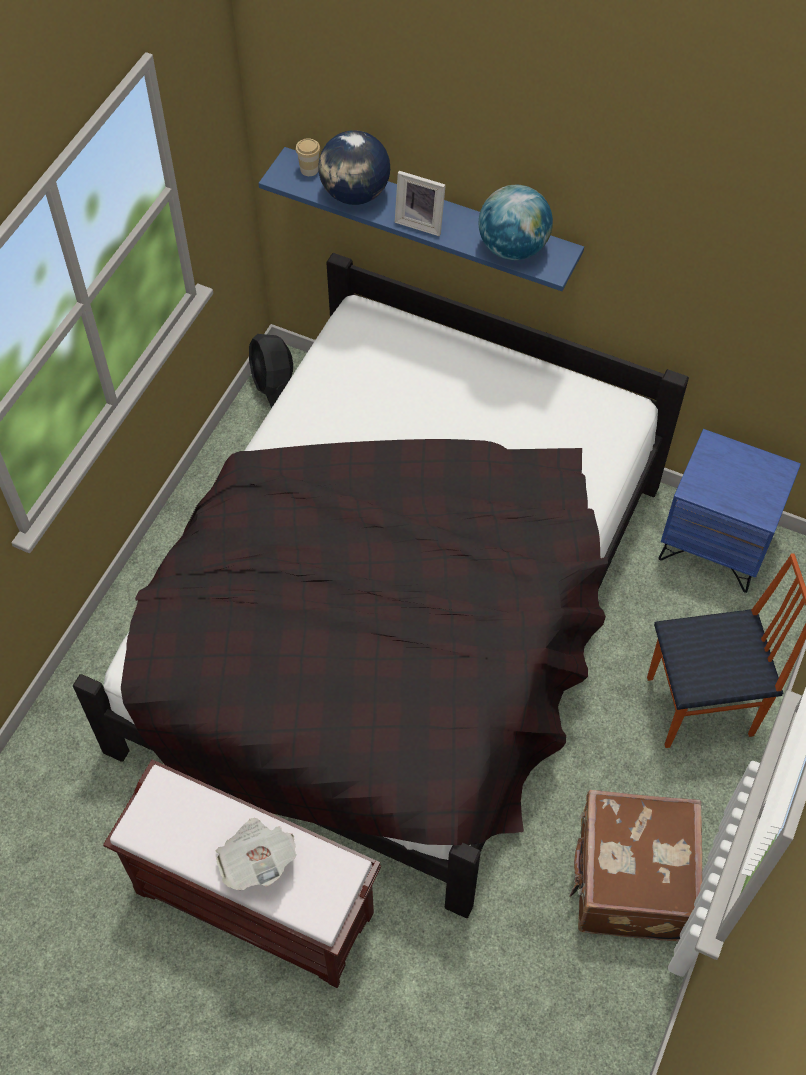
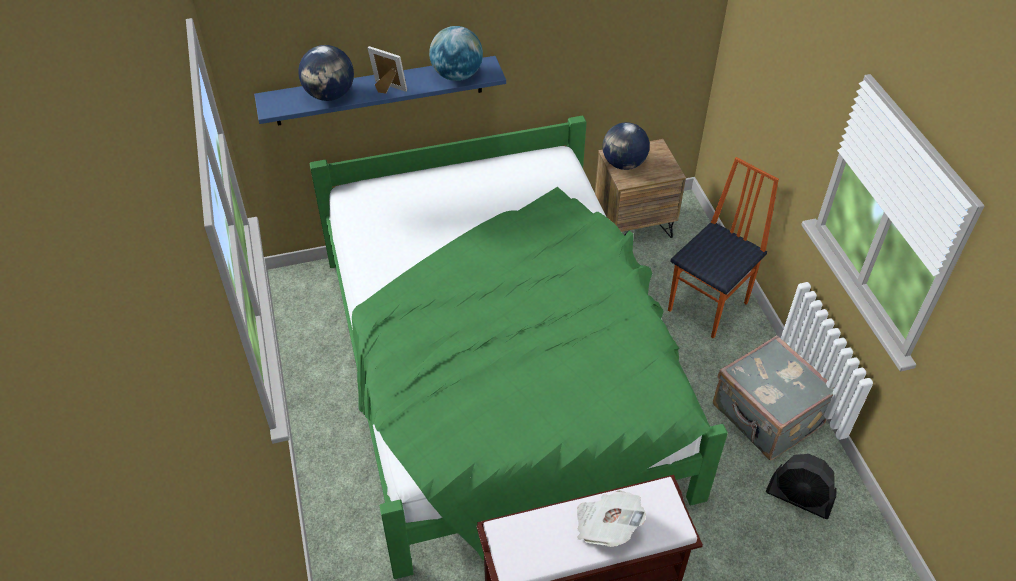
camera: 40 degrees left, 10 degrees down
black bed [73,253,689,918] -> green bed [309,116,728,579]
black fan [249,334,293,408] -> black fan moved to [766,454,837,519]
cup [296,138,320,176] -> none
picture frame [395,171,446,236] -> picture frame turned 135 degrees counterclockwise [368,46,407,94]
brown suitcase [569,790,702,941] -> grey suitcase [713,335,835,461]
blue nightstand [658,429,801,593] -> brown nightstand [595,139,686,238]
none -> globe [603,122,650,170]

